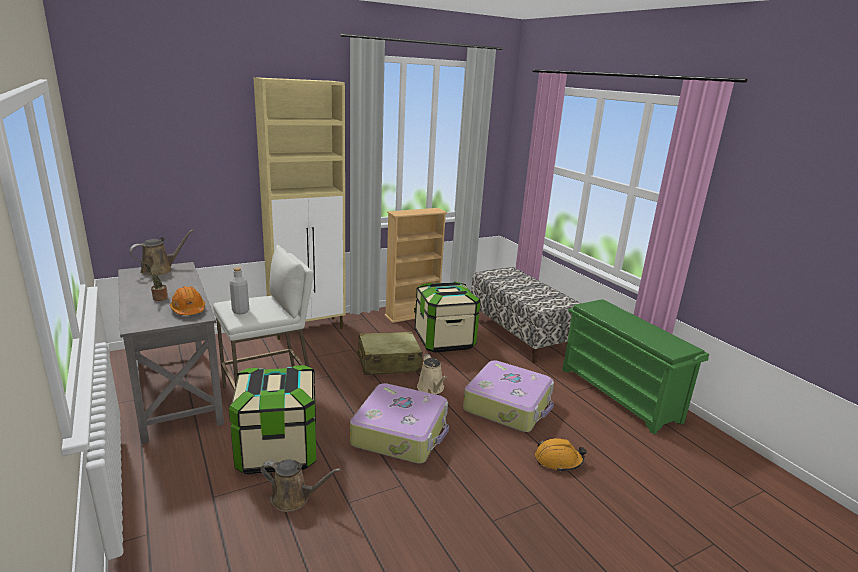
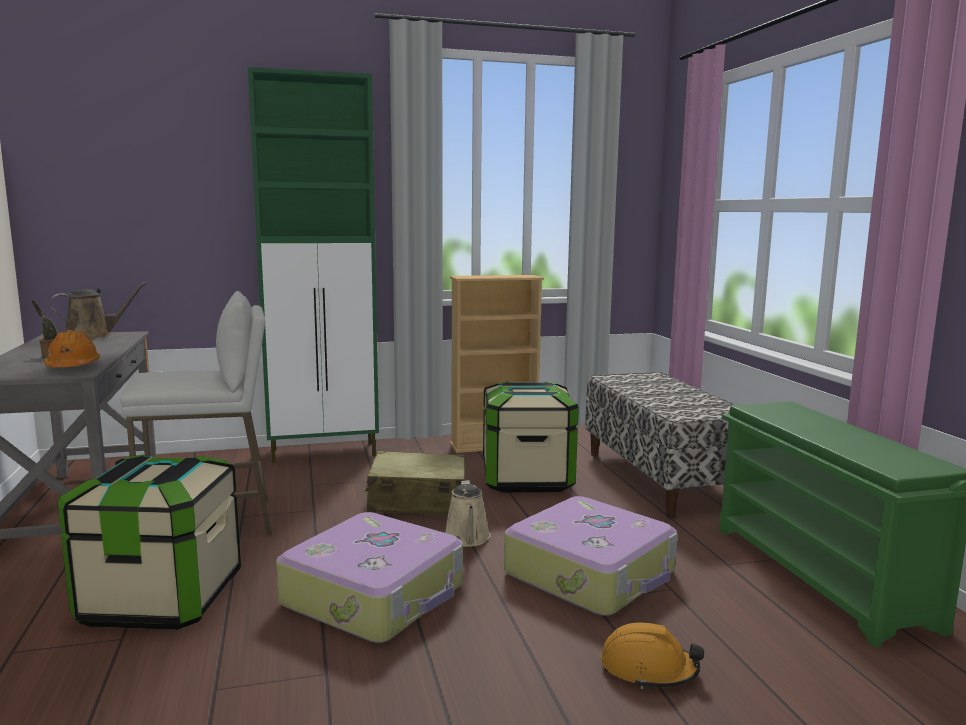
camera: 15 degrees right, 10 degrees down
grey bottle [230,267,249,314] -> none
beige cabinet [253,77,346,340] -> green cabinet [248,67,379,463]
brown watering can [260,459,341,512] -> none

